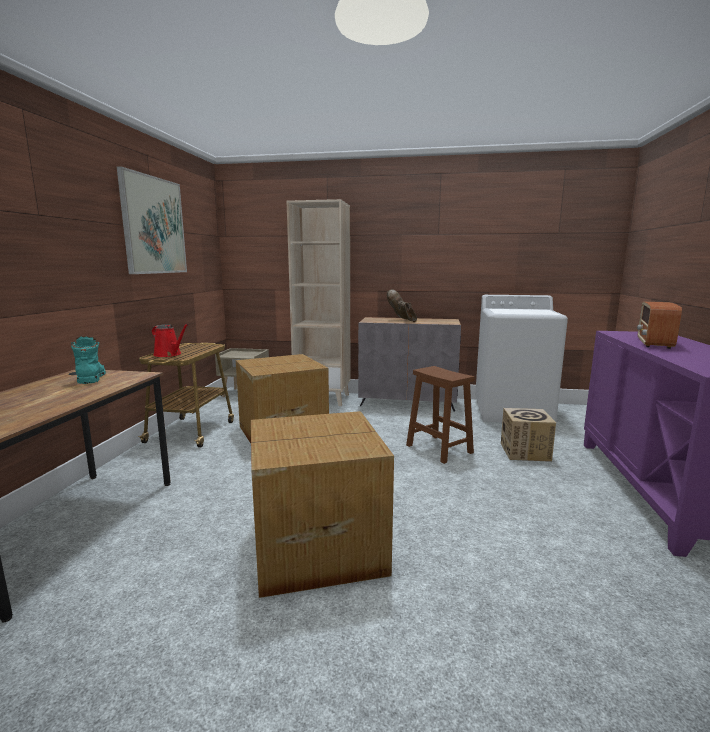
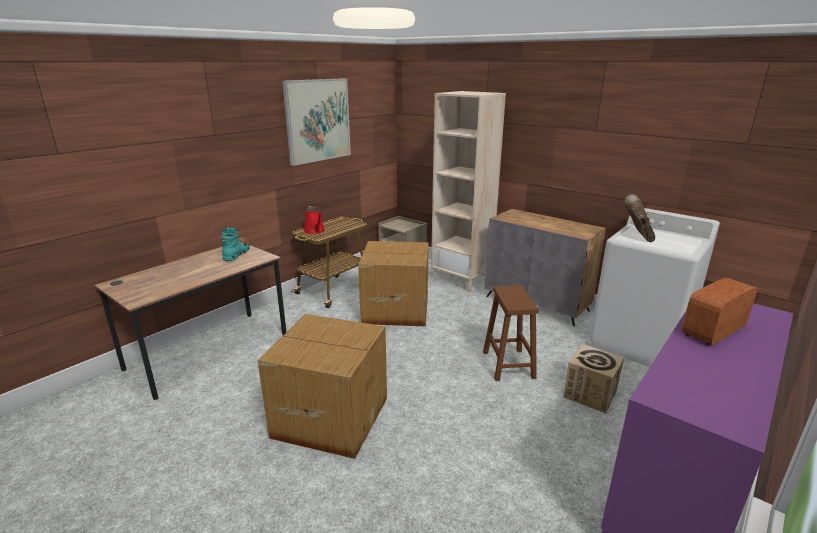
camera: 30 degrees right, 10 degrees up
brown boot [387,289,417,322] -> brown boot moved to [624,194,655,242]

